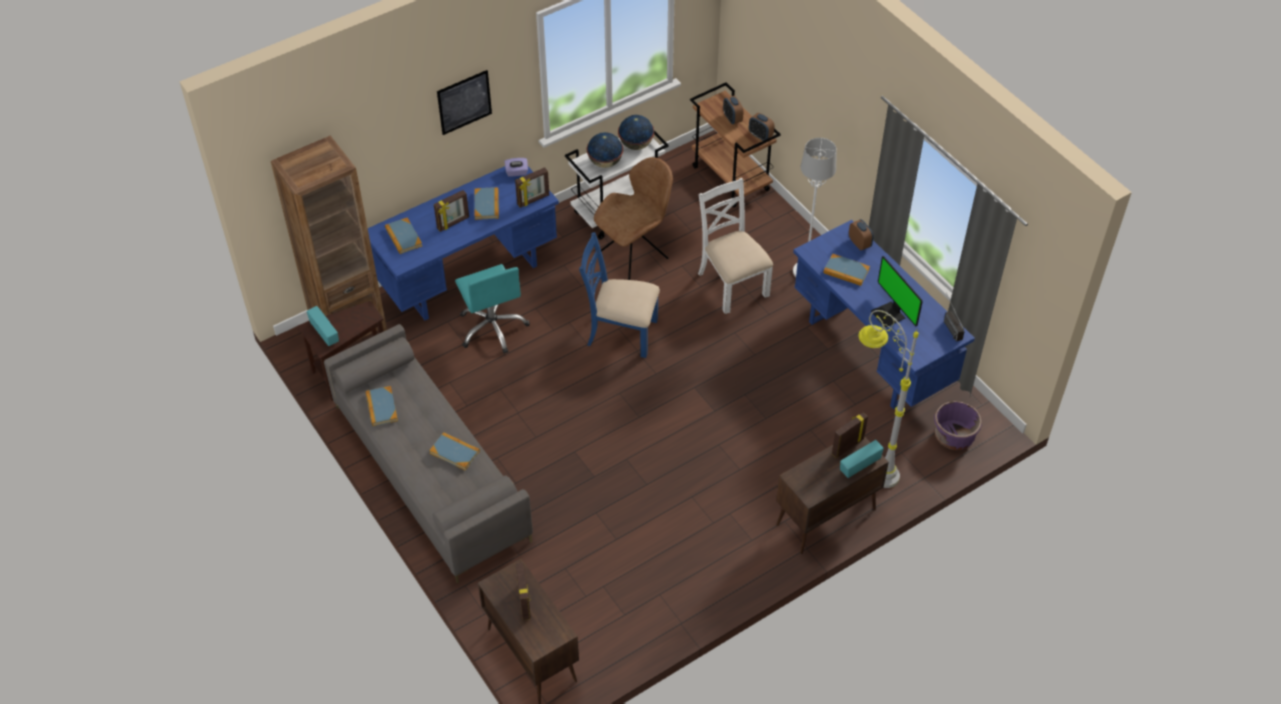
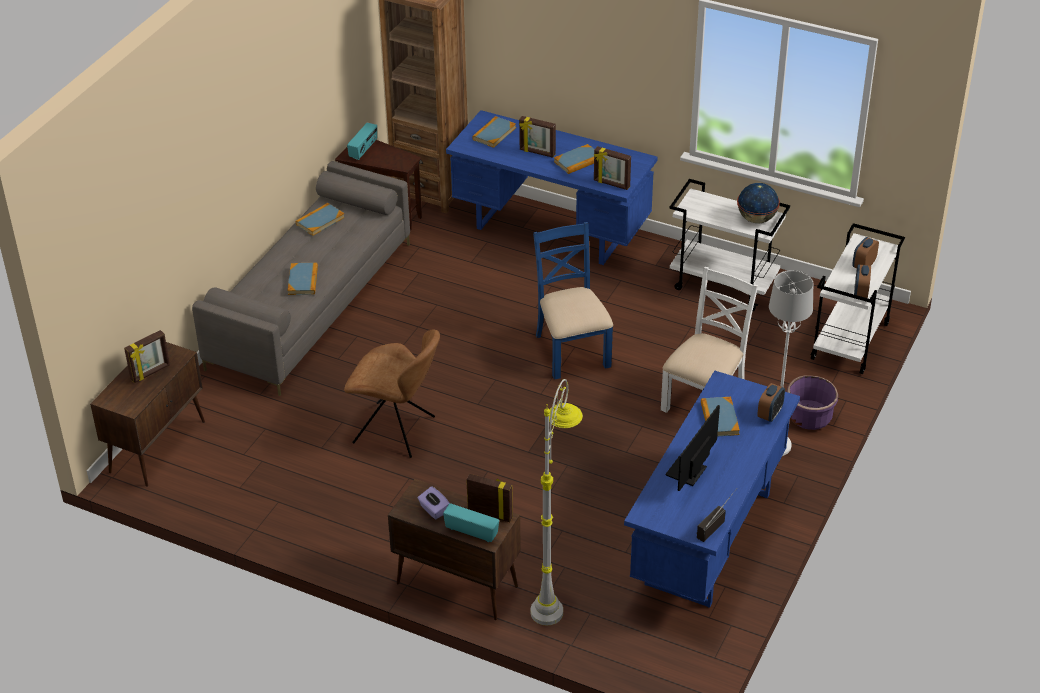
camera: 60 degrees right, 10 degrees down
picture [437,70,492,135] -> none
turquoise office chair [455,264,530,354] -> none
purple tissue box [504,158,528,177] -> purple tissue box moved to [418,487,450,519]
globe [587,132,623,168] -> none
brown chair [594,157,673,280] -> brown chair moved to [344,329,440,458]
brown cart [690,82,781,208] -> white cart [811,223,905,374]
purple planter [934,401,982,450] -> purple planter moved to [786,375,838,430]

